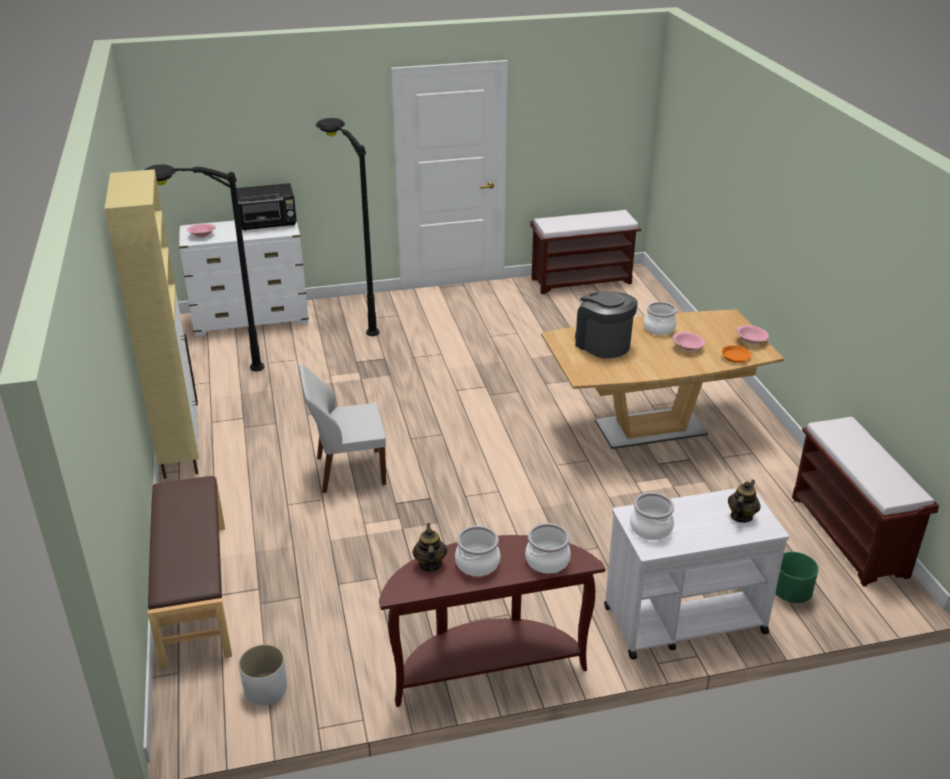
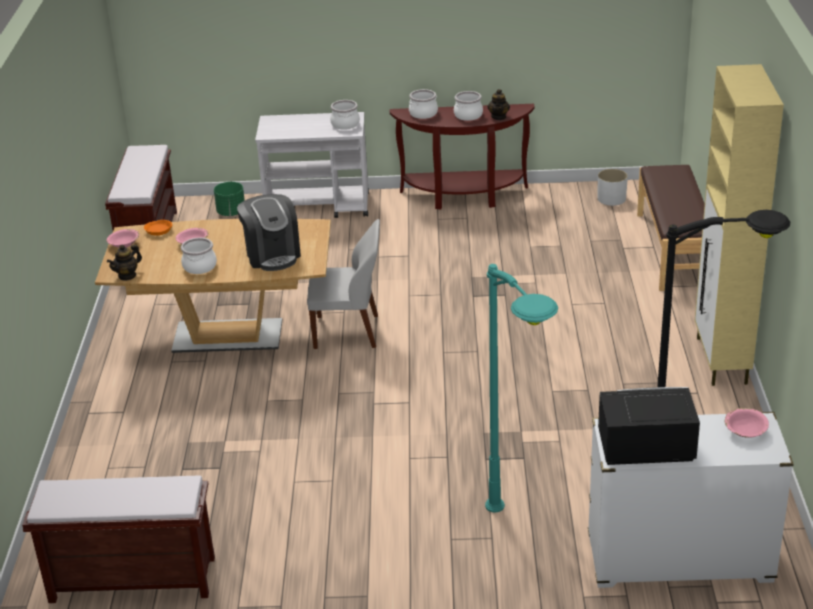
camera: 165 degrees left, 0 degrees up
white chair [299,364,386,493] -> white chair moved to [307,219,380,349]
black floor lamp [316,118,379,336] -> turquoise floor lamp [485,264,558,513]
teapot [728,480,761,523] -> teapot moved to [107,244,142,281]

